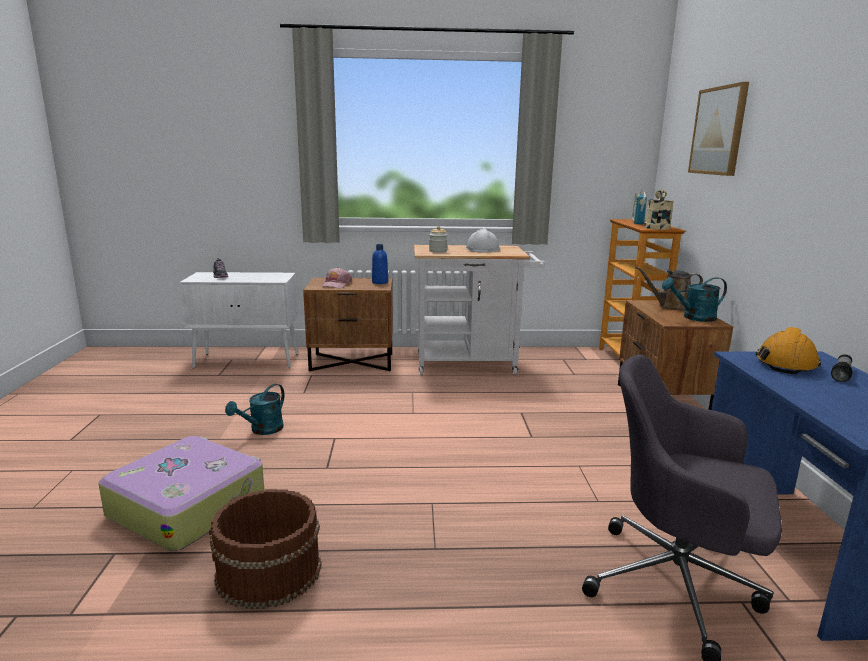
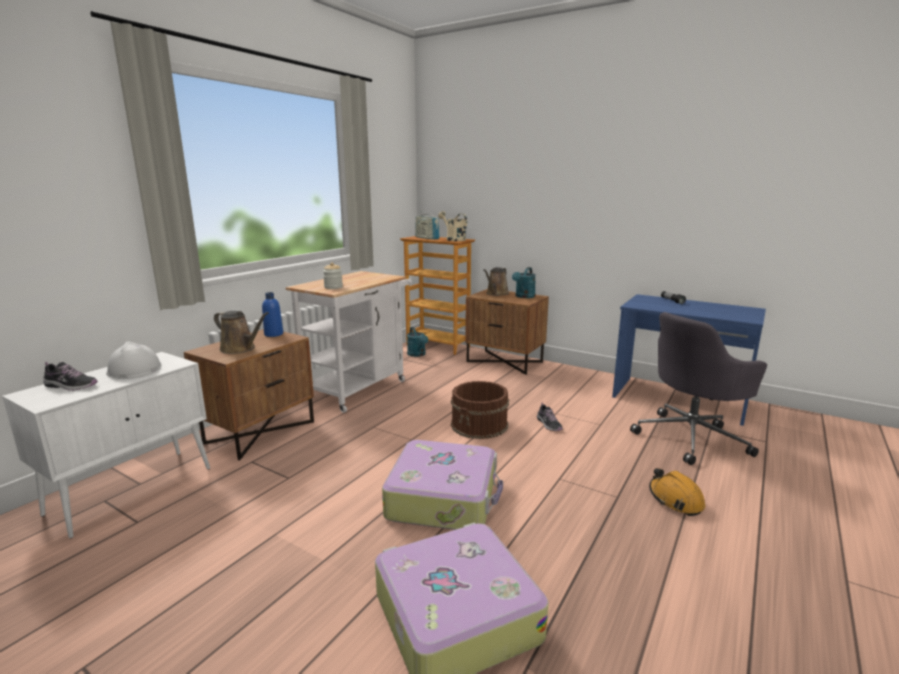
camera: 55 degrees left, 0 degrees up
brown bucket [209,489,322,609] -> brown bucket moved to [451,381,509,439]
turquoise watering can [225,384,285,435] -> turquoise watering can moved to [407,327,428,357]
pink cap [321,267,352,288] -> brown watering can [214,311,269,354]
white hard hat [466,228,500,253] -> white hard hat moved to [106,342,162,379]
picture [688,82,749,176] -> none
orange hard hat [755,327,821,374] -> orange hard hat moved to [649,468,705,516]
none -> suitcase [382,440,503,530]
none -> shoe [537,402,563,431]

